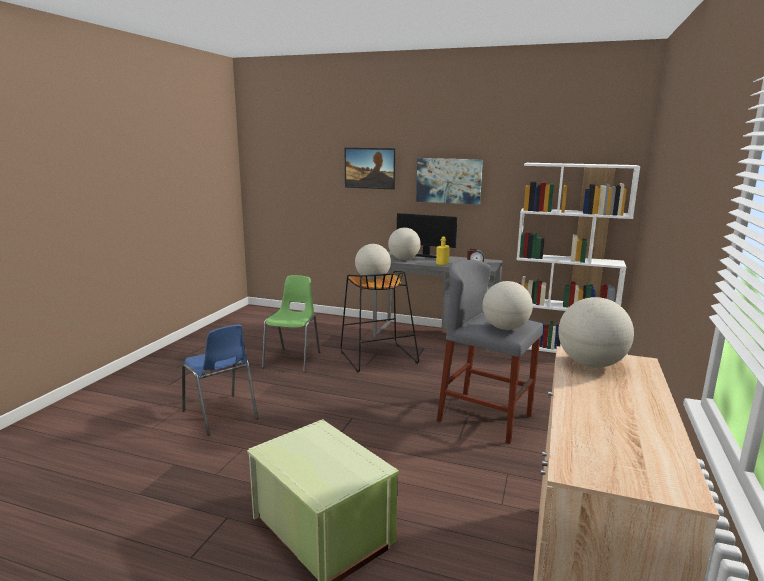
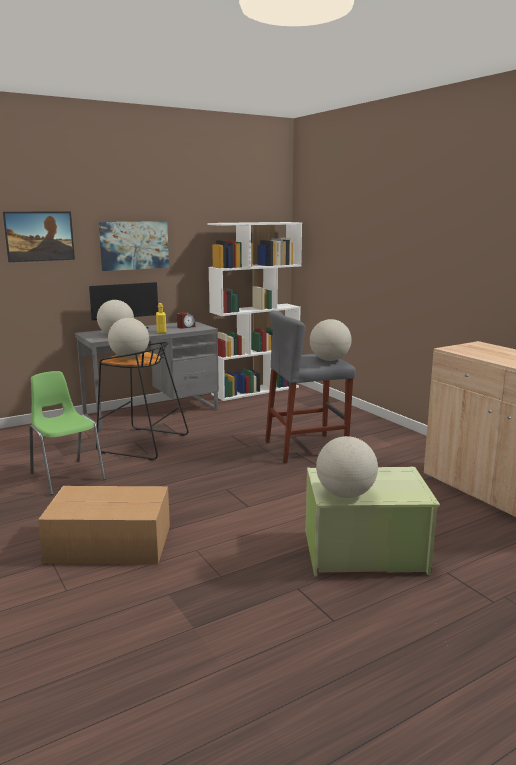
camera: 50 degrees left, 0 degrees up
blue chair [182,325,258,436] -> cardboard box [38,486,170,564]
globe [558,297,634,368] -> globe moved to [316,436,378,498]

